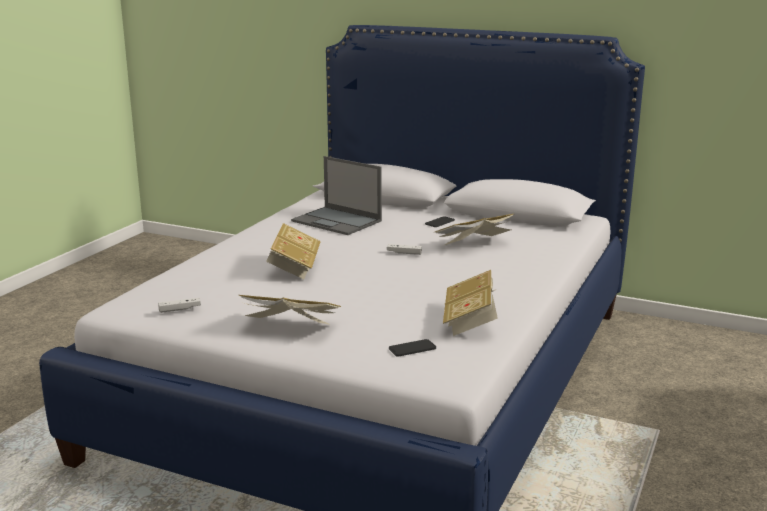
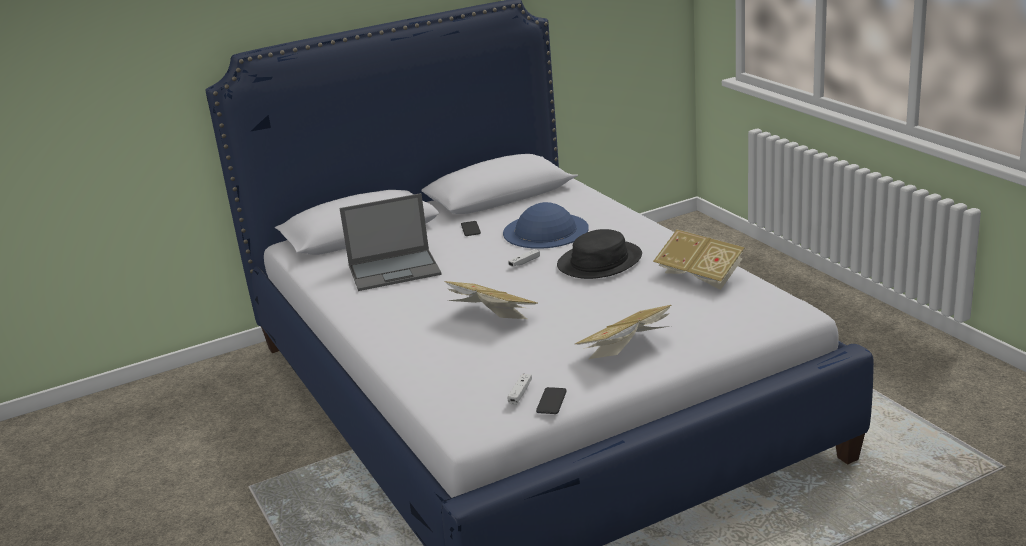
camera: 50 degrees left, 5 degrees up
phone [389,339,436,357] -> phone moved to [536,387,567,414]
book [435,214,513,246] -> blue hat [503,202,589,249]
none -> black hat [557,229,642,279]

